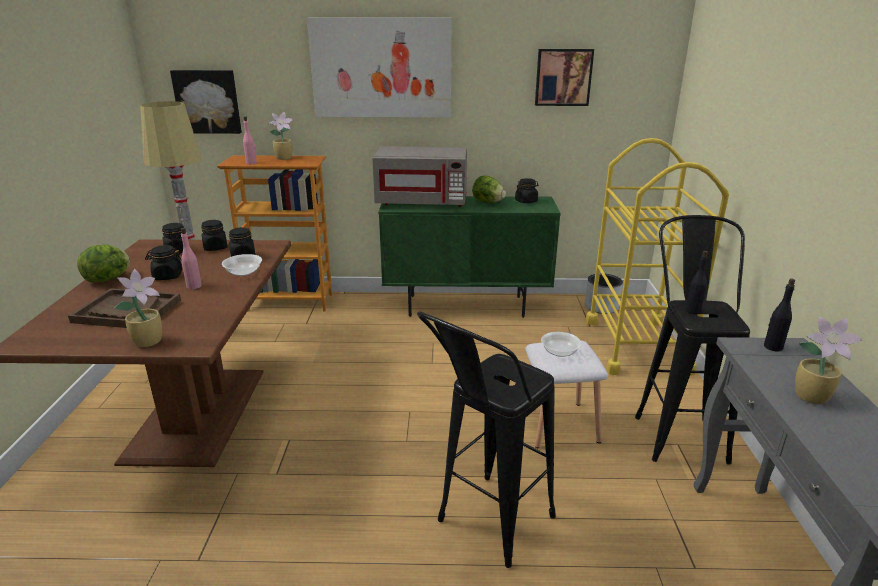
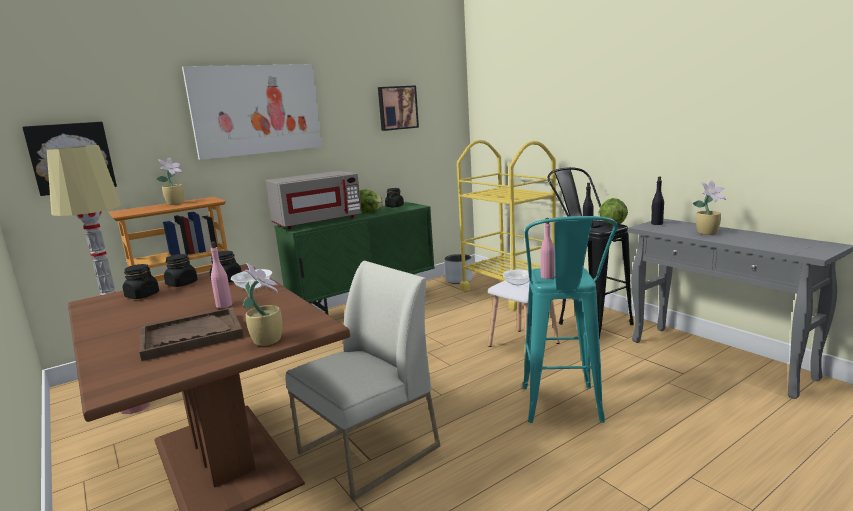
camera: 35 degrees left, 10 degrees down
lettuce [77,245,130,282] -> lettuce moved to [599,198,628,226]
black jar [145,245,182,280] -> none
pink bottle [243,116,257,164] -> pink bottle moved to [540,218,555,279]
black stool [417,311,556,568] -> turquoise stool [523,216,618,423]
none -> white chair [286,261,440,501]

